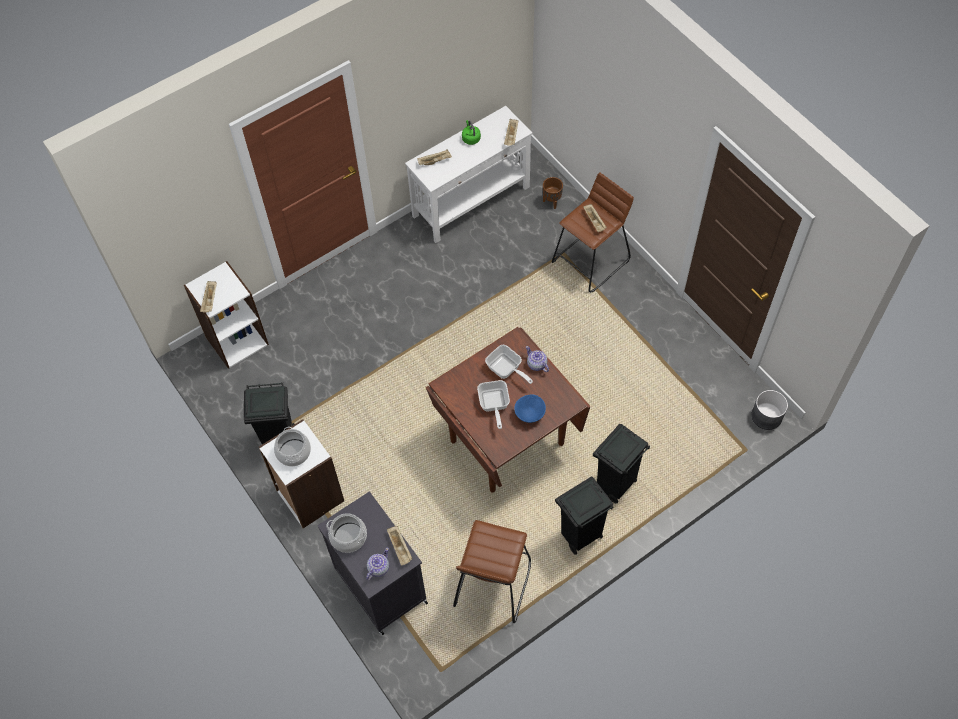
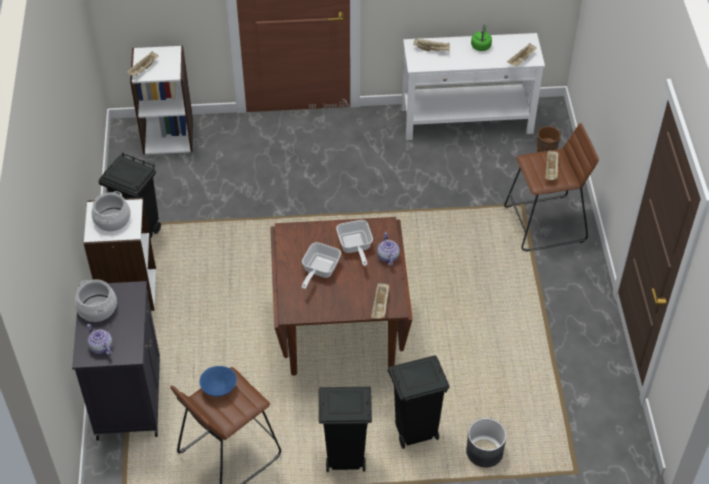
camera: 30 degrees right, 10 degrees down
teapot [366,548,389,580] -> teapot turned 105 degrees counterclockwise [87,324,112,355]
beige tray [387,526,412,565] -> beige tray moved to [371,282,389,319]
blue bowl [514,394,546,423] -> blue bowl moved to [200,366,237,397]
grey planter [751,390,788,430] -> grey planter moved to [466,418,506,467]

